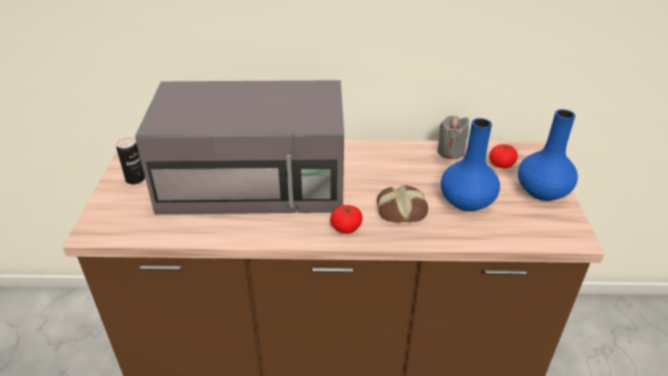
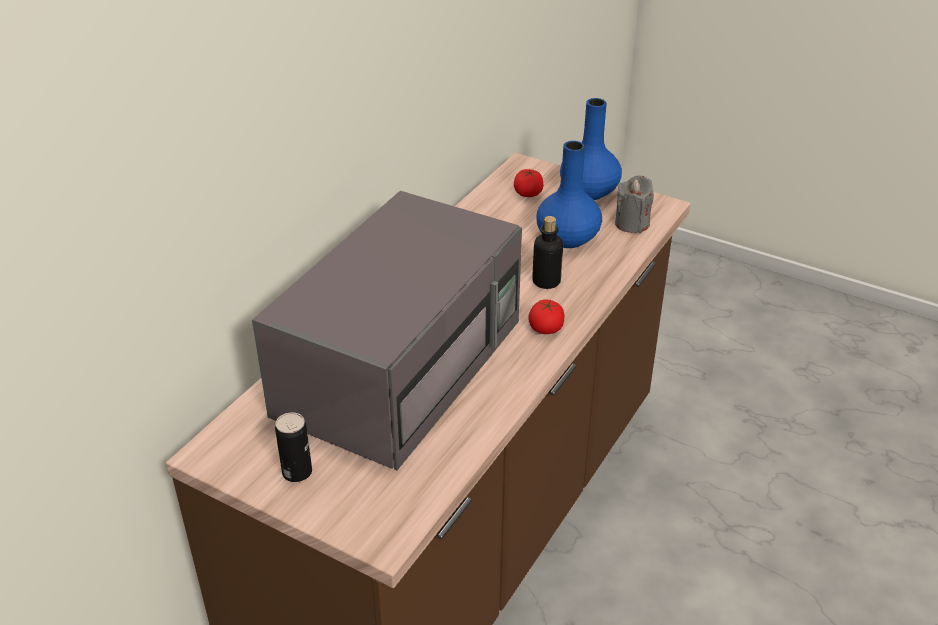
camera: 60 degrees left, 0 degrees up
bread [377,185,428,222] -> bottle [532,216,563,289]
grey candle [437,116,469,159] -> grey candle moved to [615,175,654,233]

